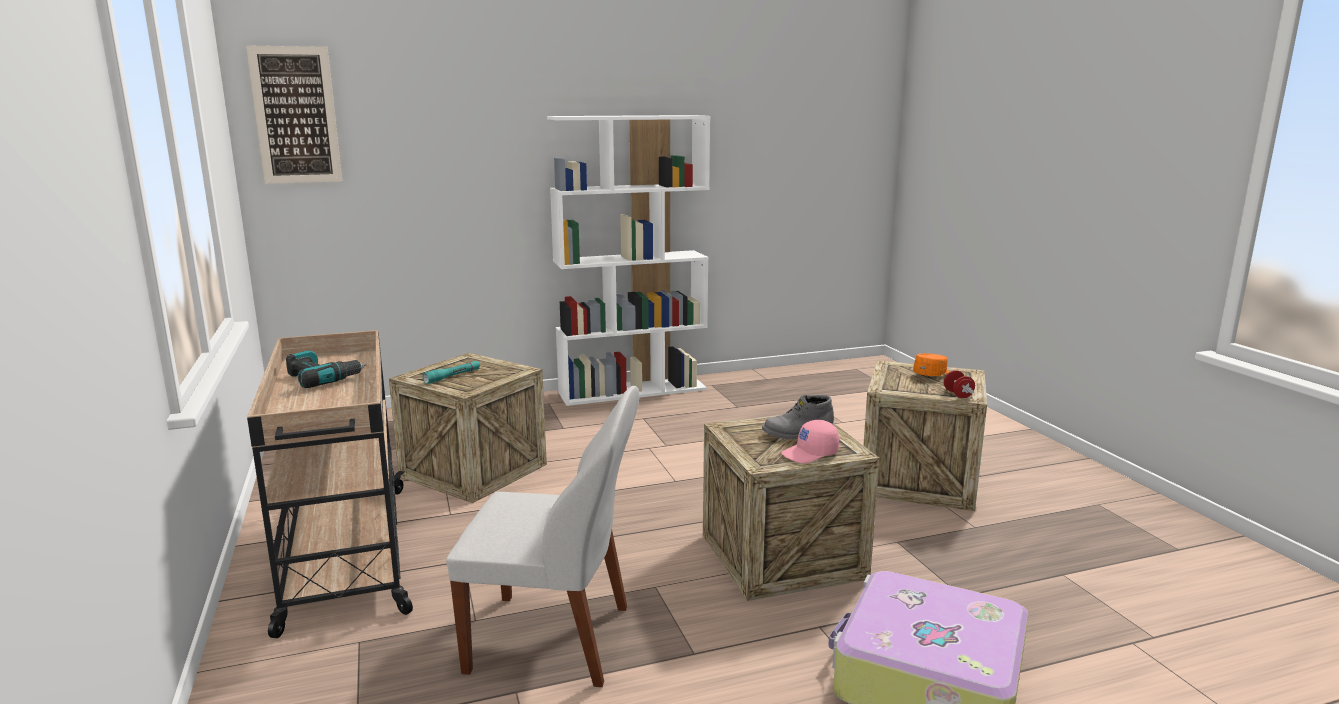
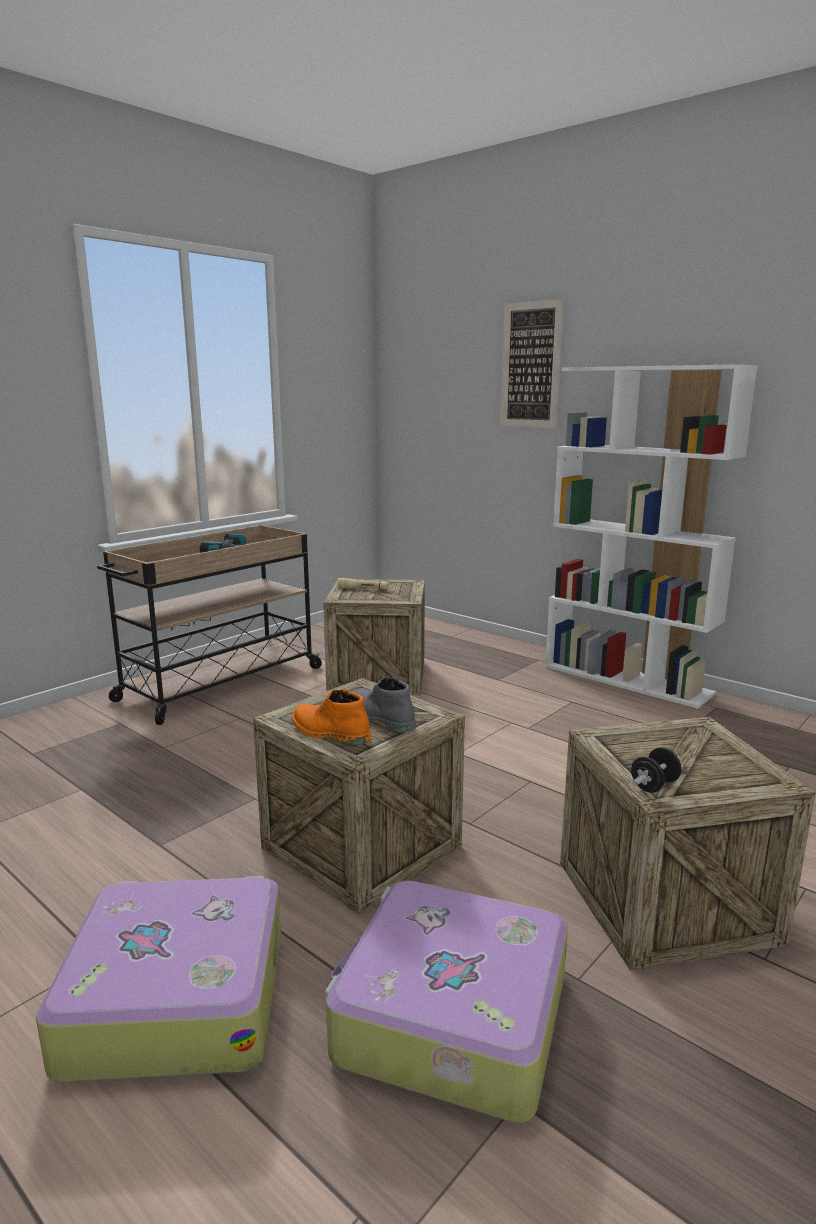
camera: 60 degrees right, 0 degrees up
picture [246,45,342,184] -> picture moved to [500,299,564,428]
turquoise flashlight [423,361,480,384] -> beige flashlight [337,578,389,590]
white chair [446,386,640,687] -> none
pink cap [781,420,839,463] -> orange boot [292,689,371,745]
orange cap [913,353,949,376] -> none
red dumbbell [944,370,975,398] -> black dumbbell [631,747,682,793]
none -> suitcase [325,881,568,1123]

